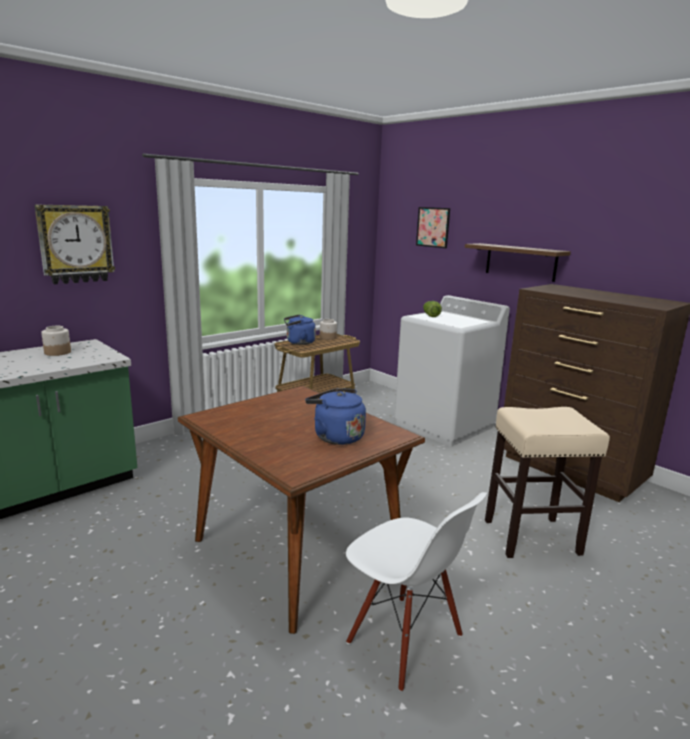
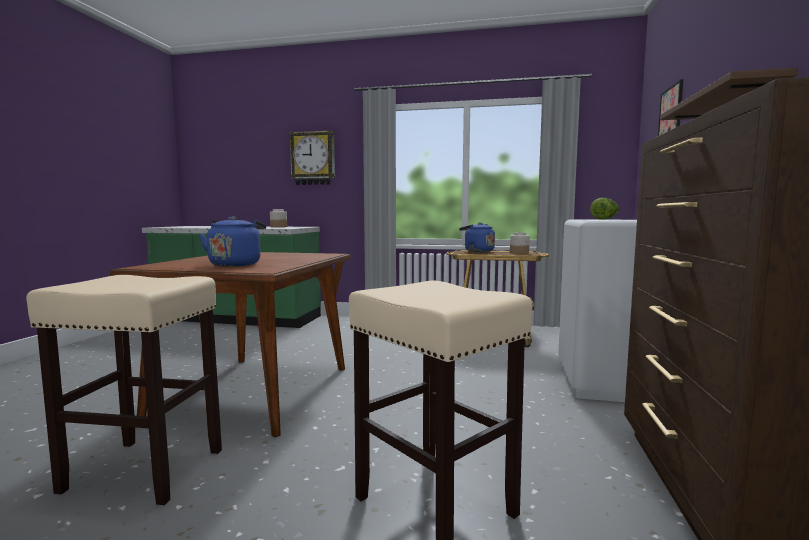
camera: 55 degrees right, 10 degrees down
white chair [346,492,487,692] -> beige stool [26,275,222,505]

